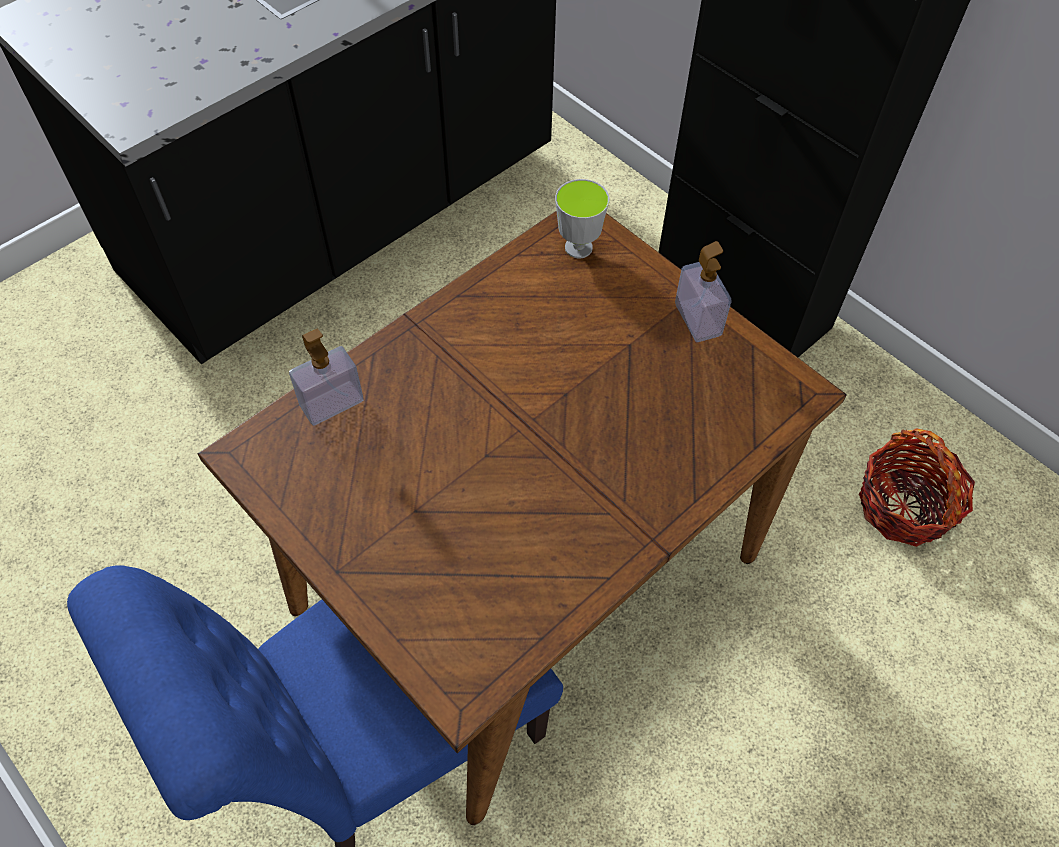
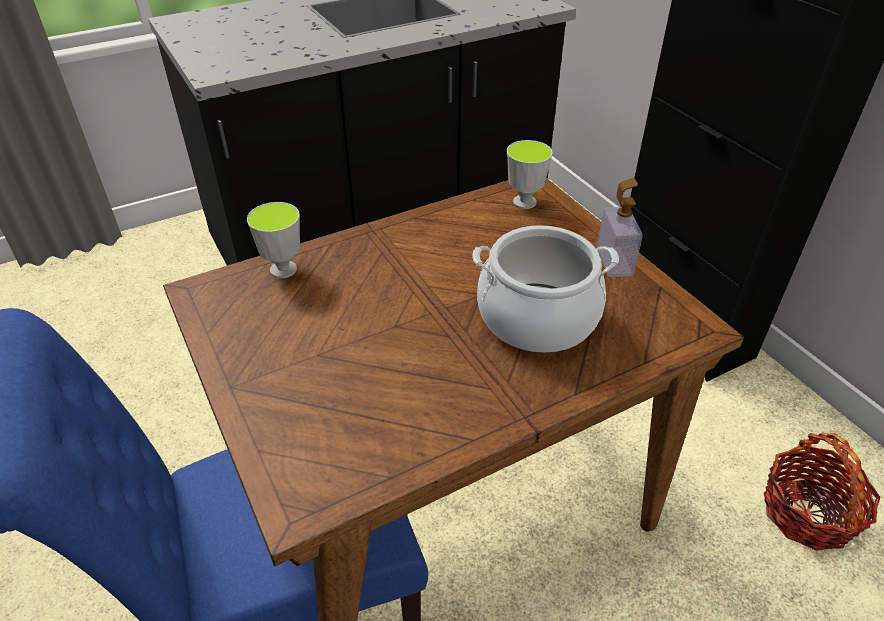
camera: 15 degrees right, 15 degrees down
soap dispenser [289,329,364,426] -> cup [247,202,300,278]
none -> cooking pot [472,225,619,353]

